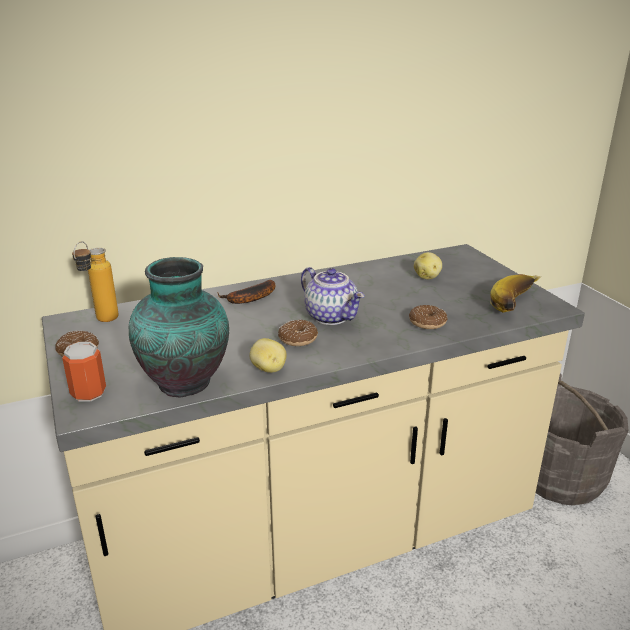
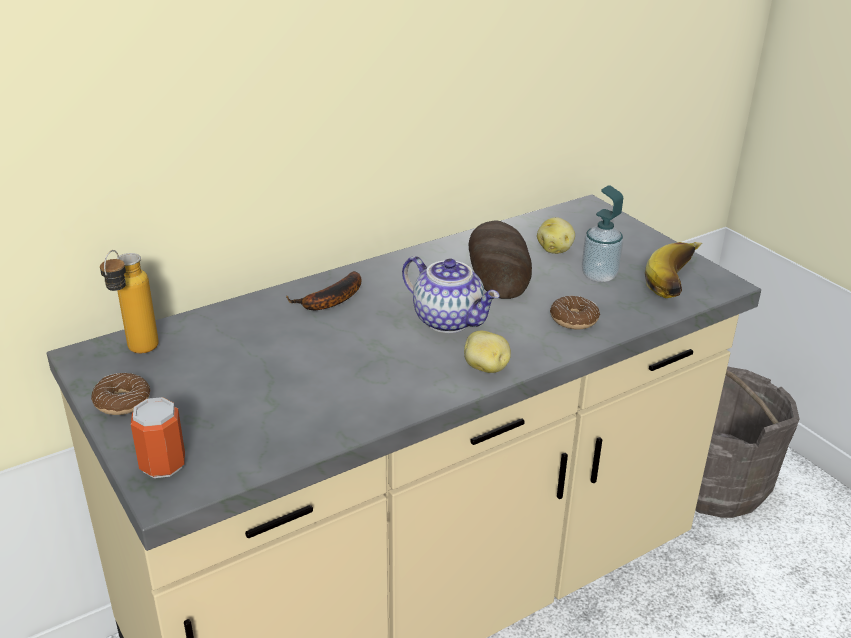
camera: 10 degrees left, 5 degrees up
vase [129,257,229,397] -> none
potato [249,338,287,373] -> potato moved to [464,331,511,373]
donut [278,320,318,346] -> none
none -> bread [469,220,532,299]
none -> soap dispenser [582,185,623,282]

